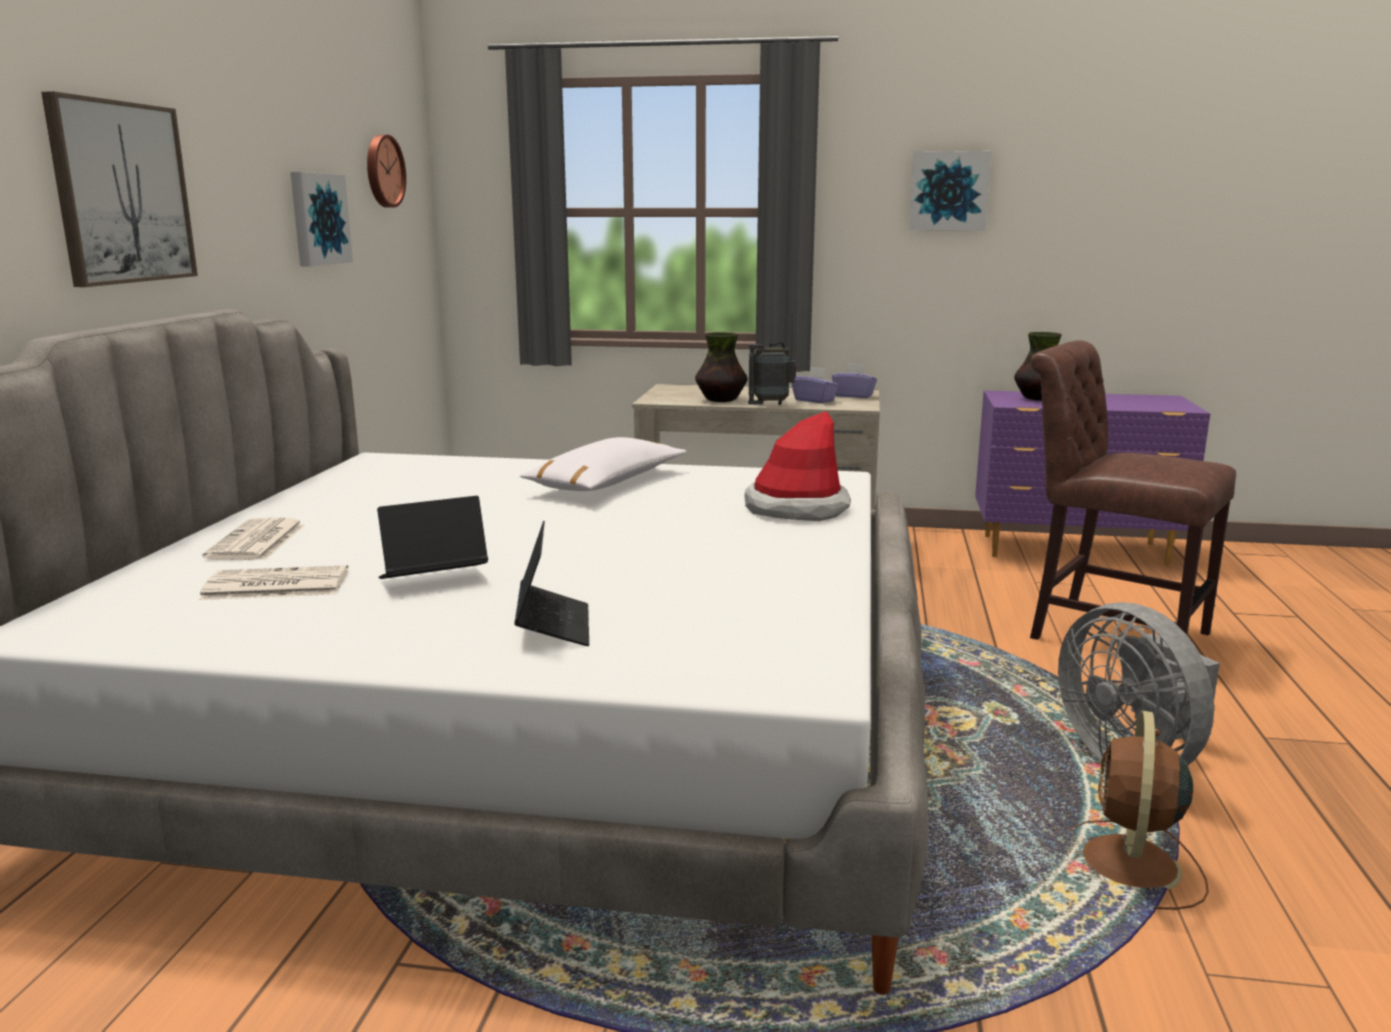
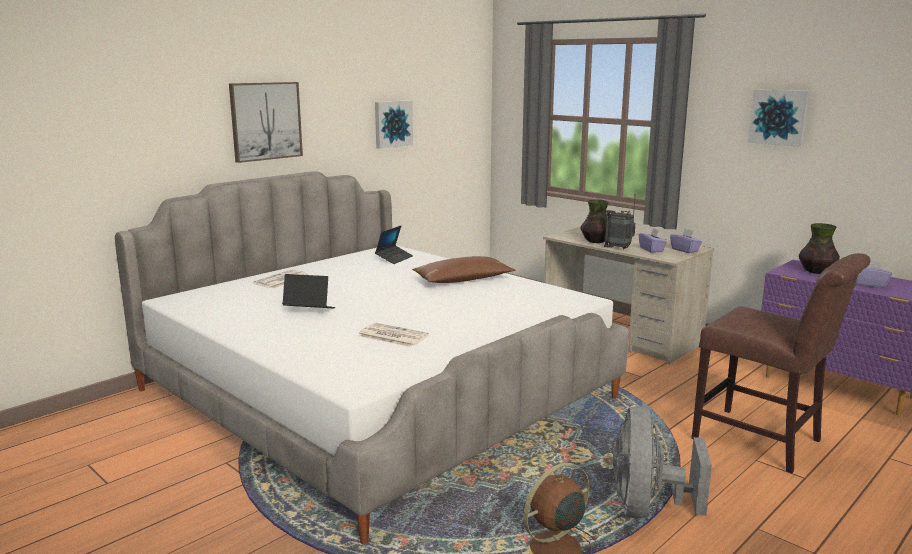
camera: 35 degrees right, 0 degrees up
newspaper [199,565,348,600] -> newspaper moved to [358,323,429,347]
wall clock [367,135,406,208] -> none
laptop [514,521,589,646] -> laptop moved to [375,226,413,264]
white pillow [520,437,687,491] -> brown pillow [412,256,515,283]
hat [744,411,851,521] -> none
brown chair [1030,340,1236,640] -> brown chair turned 150 degrees clockwise [692,253,870,473]
none -> purple tissue box [856,260,892,288]

